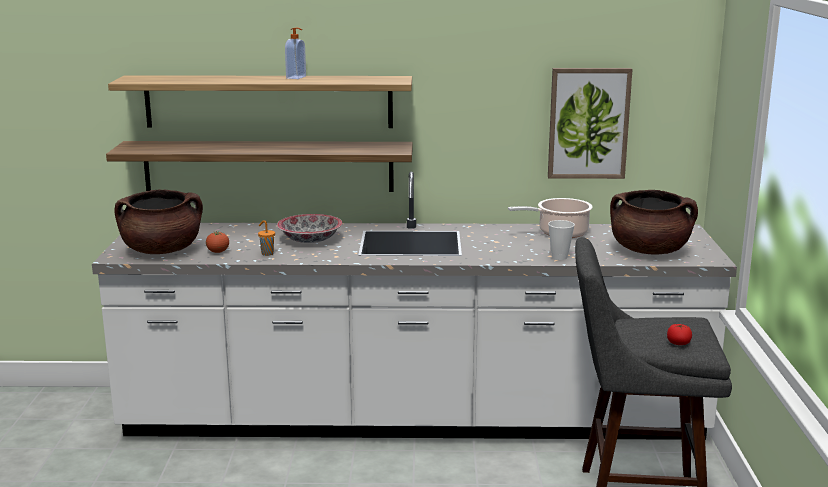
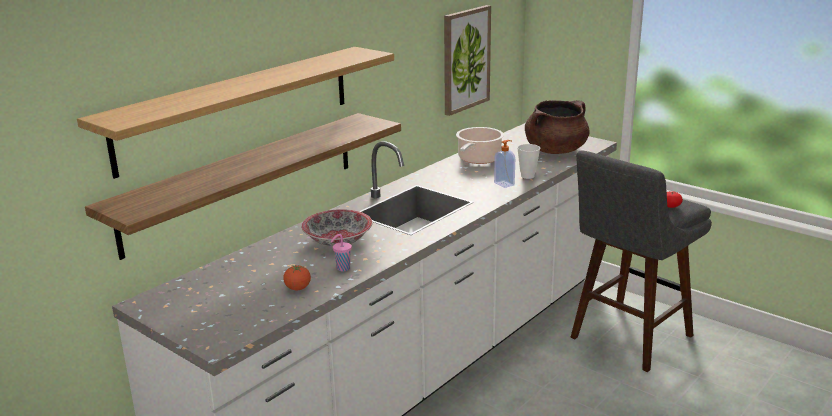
camera: 50 degrees left, 5 degrees up
brown cooking pot [114,189,203,254] -> none
orange cup [258,220,275,256] -> pink cup [330,234,352,271]
soap dispenser [285,28,306,79] -> soap dispenser moved to [494,140,515,188]

